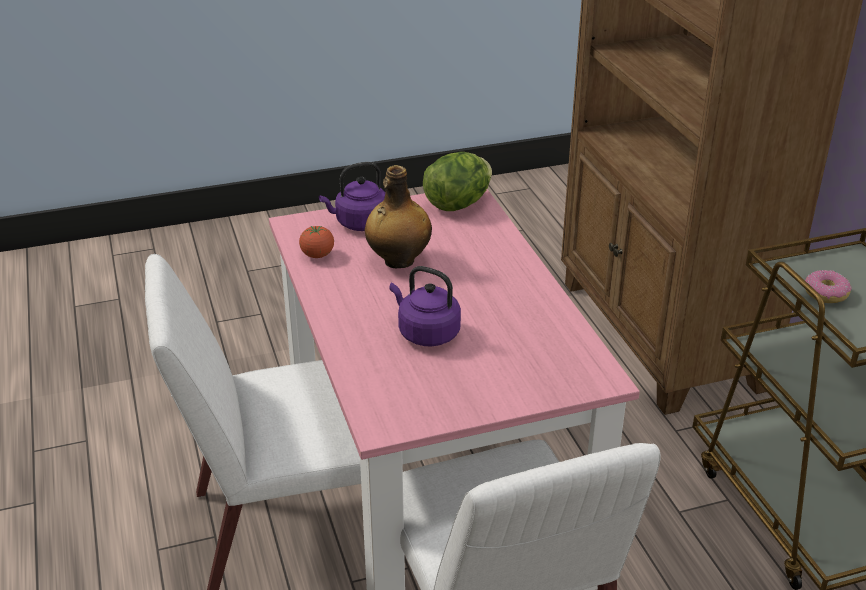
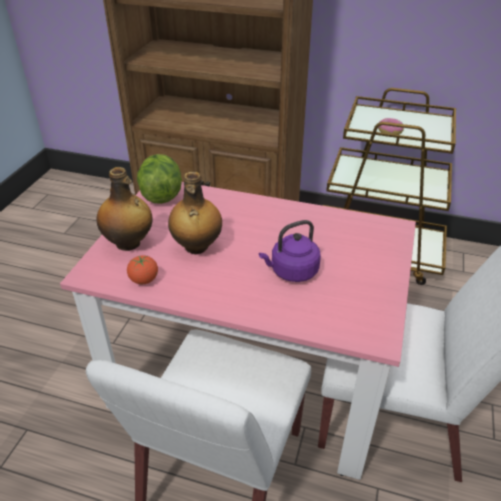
camera: 55 degrees left, 5 degrees up
purple kettle [319,162,386,231] -> bottle [97,167,153,251]

